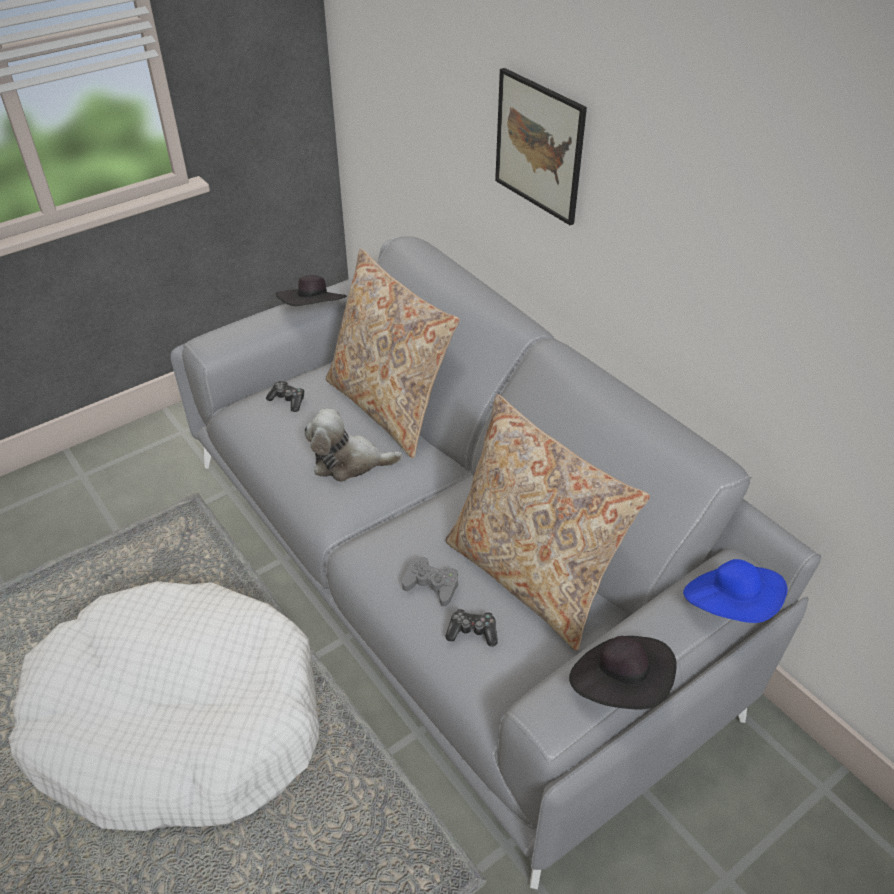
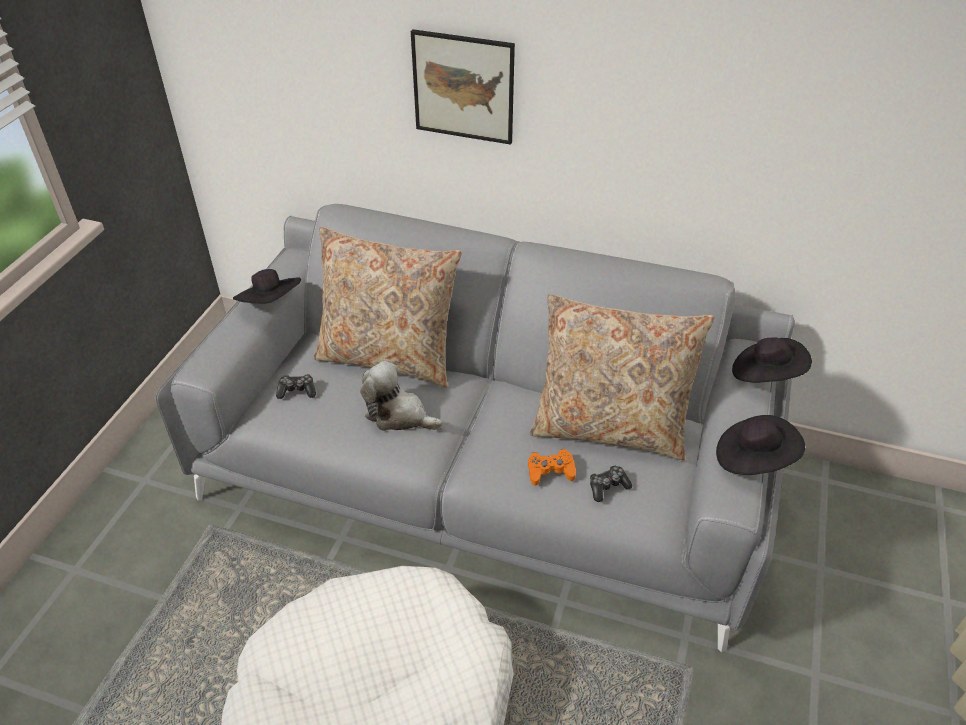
camera: 35 degrees left, 0 degrees up
plush toy [304,409,402,482] -> plush toy turned 60 degrees clockwise [360,361,443,431]
grey game controller [402,557,458,607] -> orange game controller [528,449,576,486]
blue hat [683,559,788,623] -> black hat [732,338,812,383]

